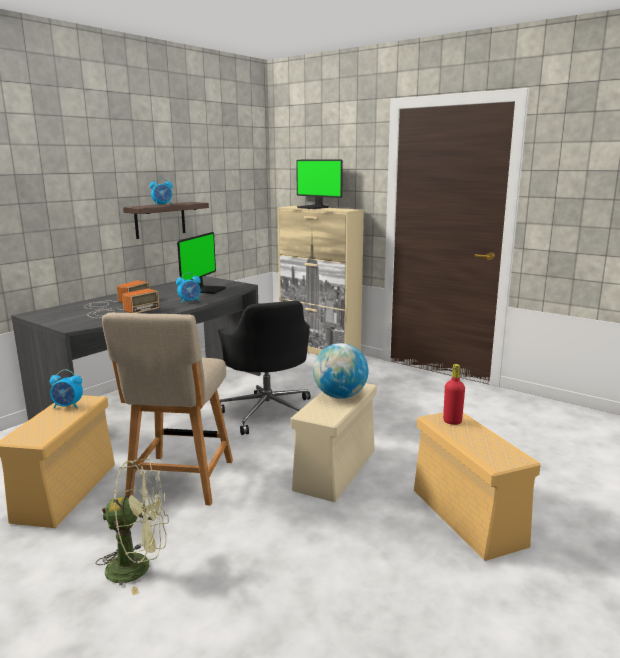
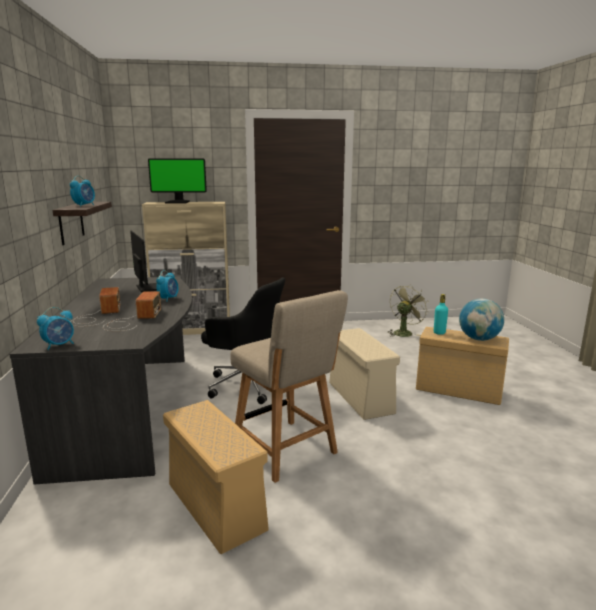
camera: 45 degrees left, 0 degrees up
alarm clock [50,370,83,409] -> alarm clock moved to [37,307,74,350]
green fan [95,459,169,595] -> green fan moved to [387,284,429,337]
globe [313,343,368,399] -> globe moved to [459,298,504,341]
red bottle [443,364,465,425] -> turquoise bottle [434,294,448,335]

